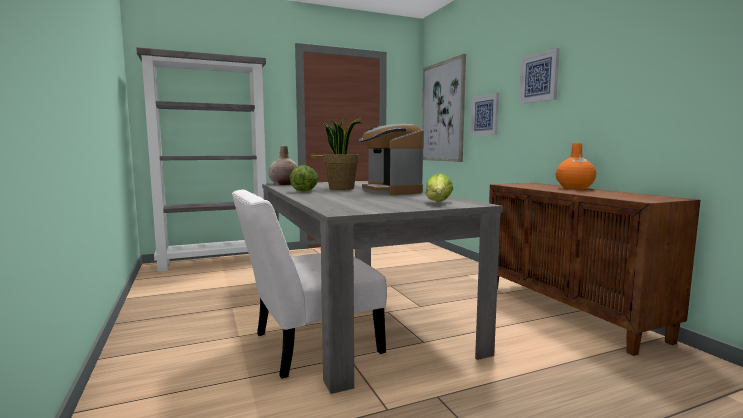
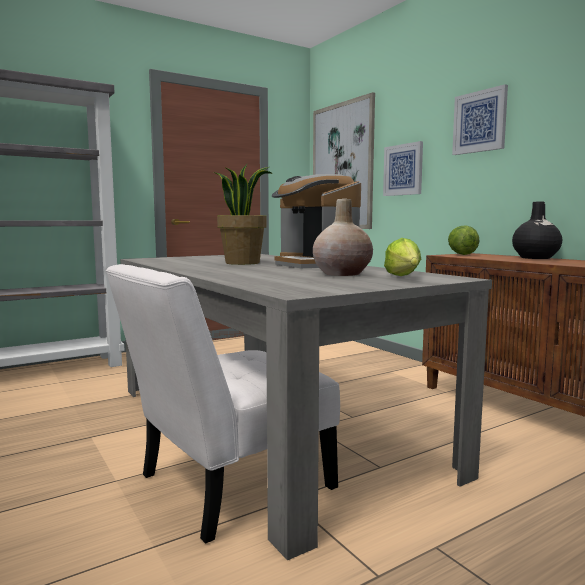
camera: 10 degrees left, 0 degrees up
beige vase [268,146,298,185] -> beige vase moved to [313,199,373,276]
lettuce [290,165,318,192] -> lettuce moved to [448,225,479,255]
orange vase [556,143,596,189] -> black vase [512,201,562,259]

